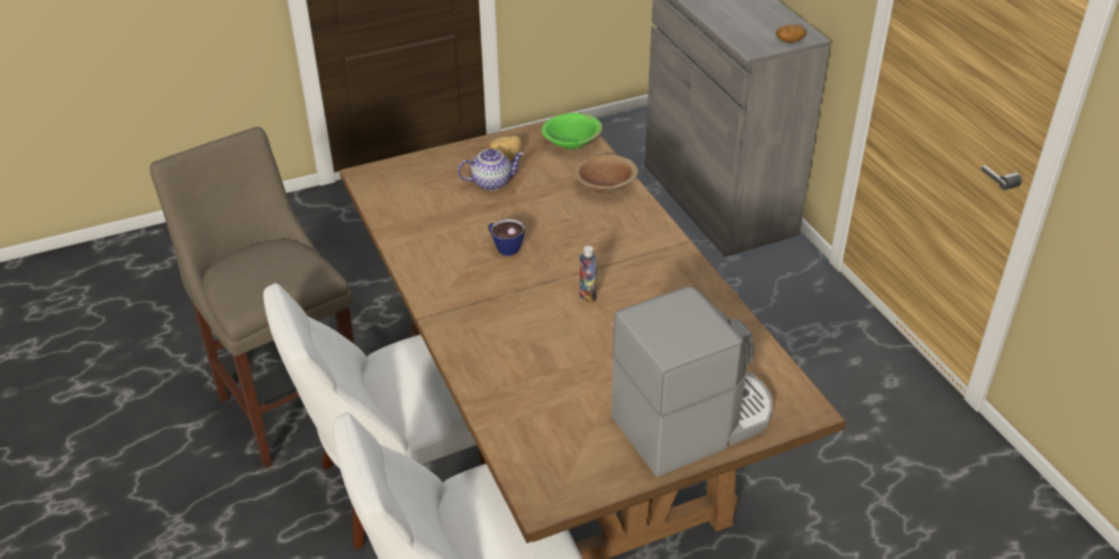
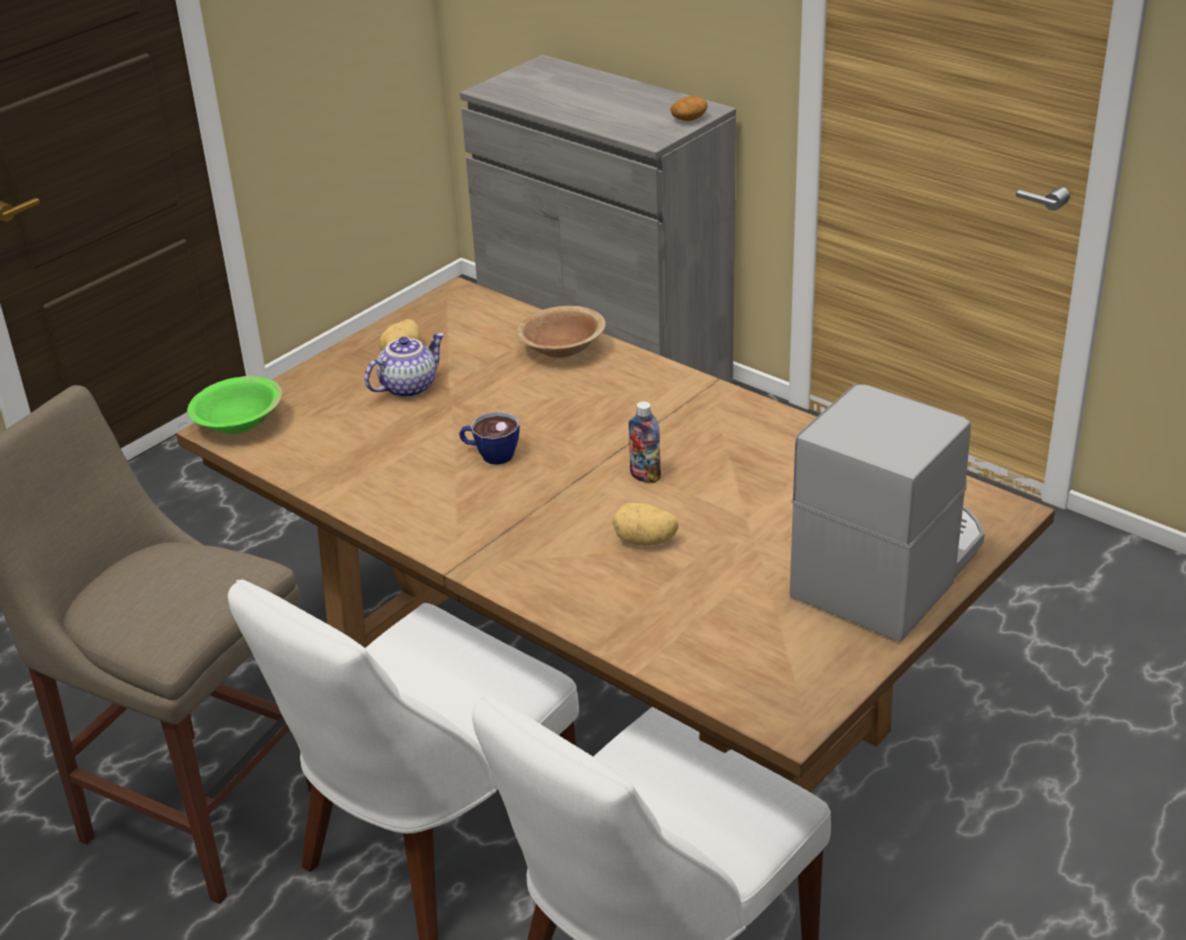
camera: 25 degrees left, 5 degrees down
green bowl [542,113,602,149] -> green bowl moved to [187,376,282,434]
none -> potato [613,503,678,546]

